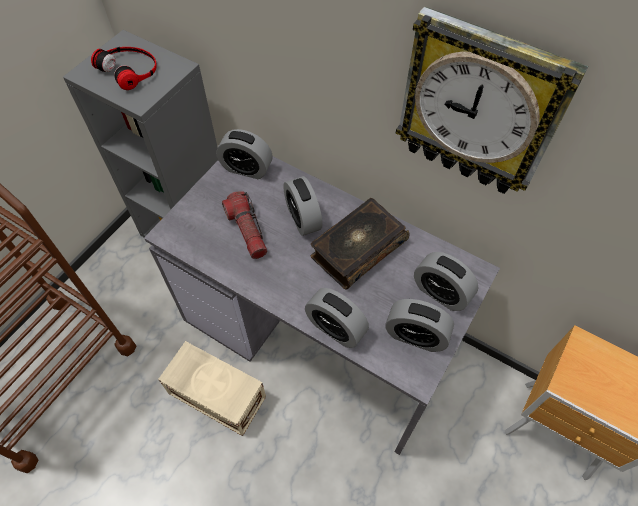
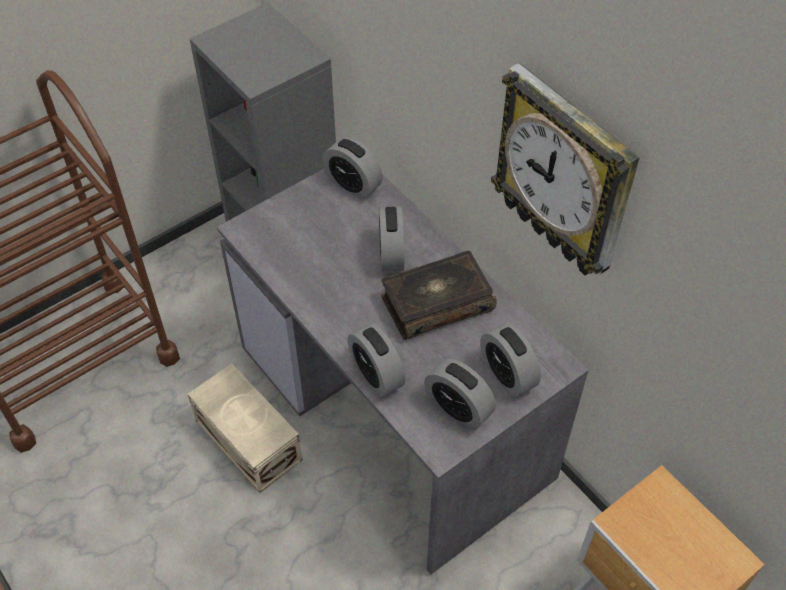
camera: 20 degrees right, 5 degrees down
headphones [91,47,157,90] -> none
flashlight [222,191,267,259] -> none

